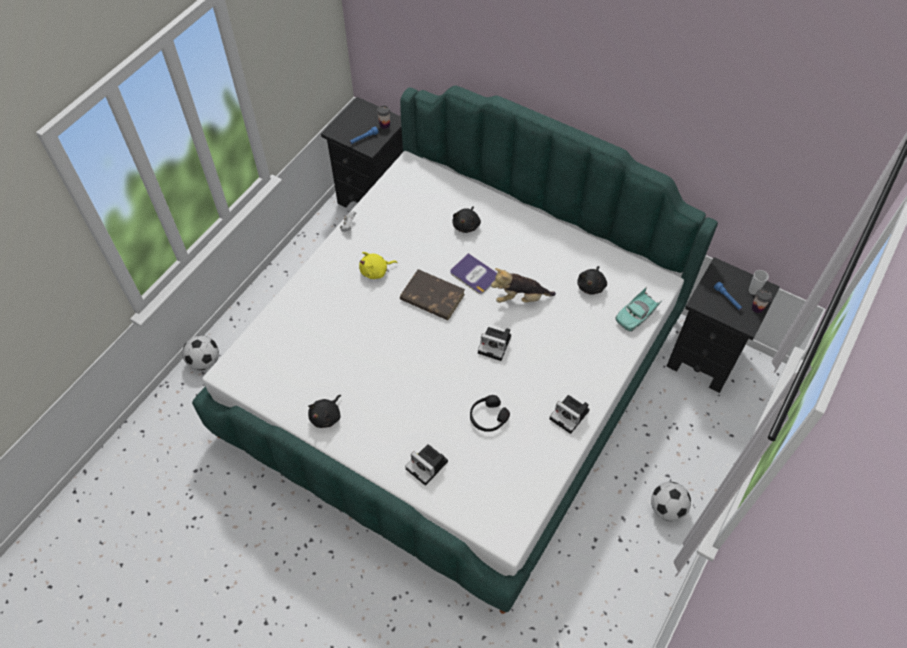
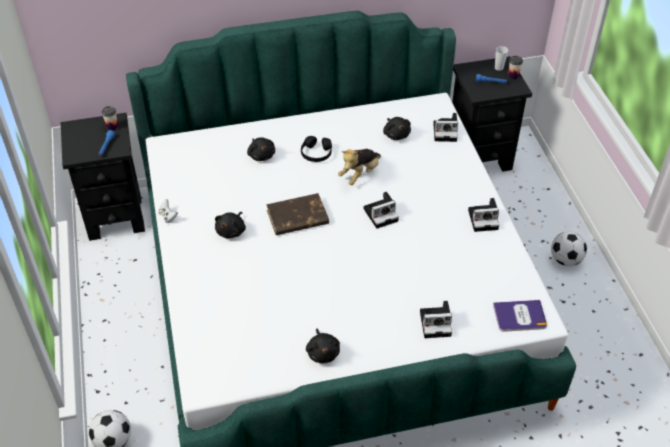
camera: 45 degrees left, 10 degrees down
yellow plush toy [359,252,398,279] -> black plush toy [215,212,246,238]
book [450,253,497,294] -> book moved to [493,300,547,332]
black headphones [470,395,510,432] -> black headphones moved to [301,136,332,162]
turquoise toy car [616,287,663,331] -> camera [433,113,458,142]

